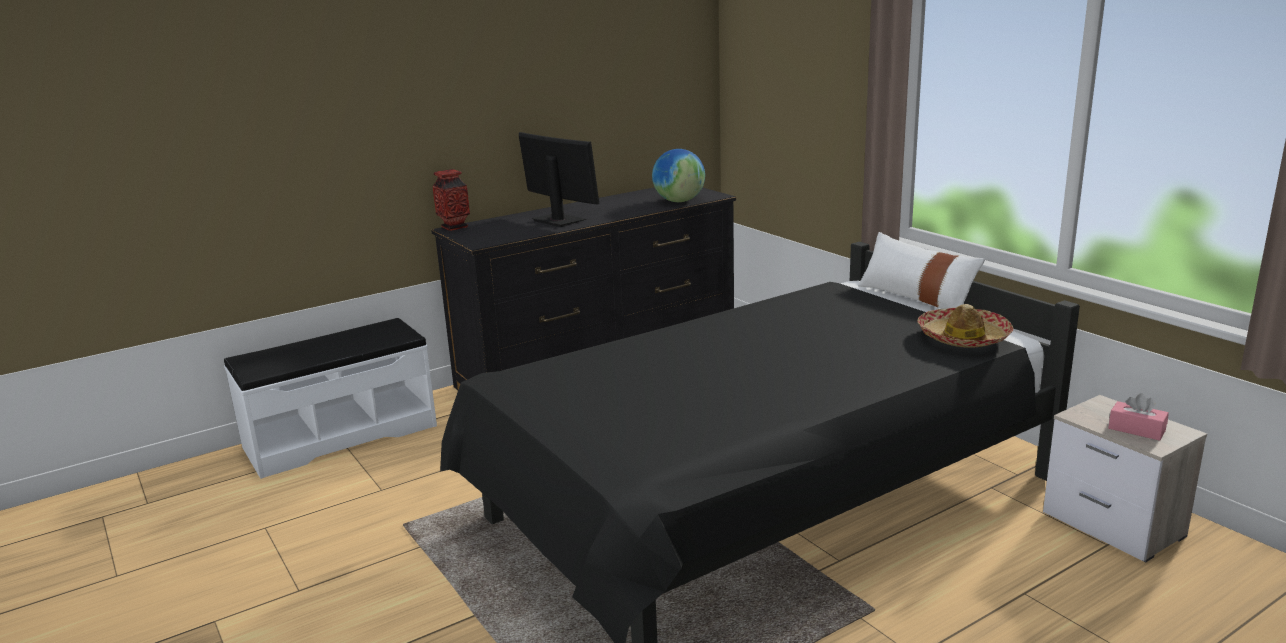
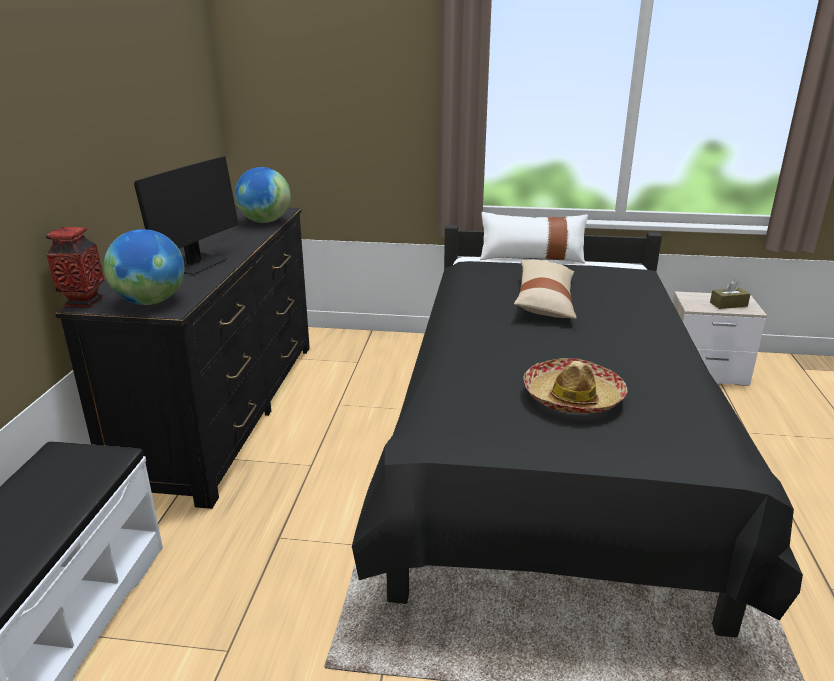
camera: 50 degrees left, 5 degrees up
monitor [519,132,599,227] -> monitor turned 120 degrees clockwise [134,156,239,275]
hat [917,304,1013,348] -> hat moved to [523,358,628,413]
pink tissue box [1108,393,1169,441] -> brown tissue box [710,280,750,309]
none -> globe [104,229,184,305]
none -> beige pillow [514,260,577,319]

